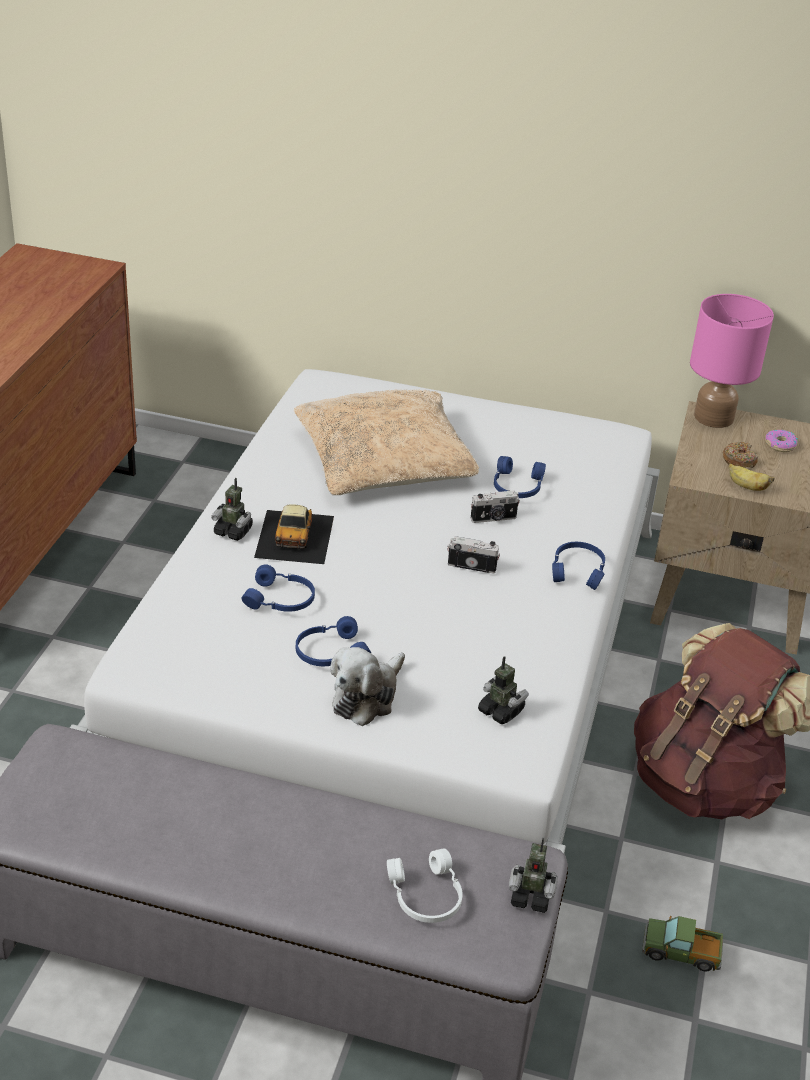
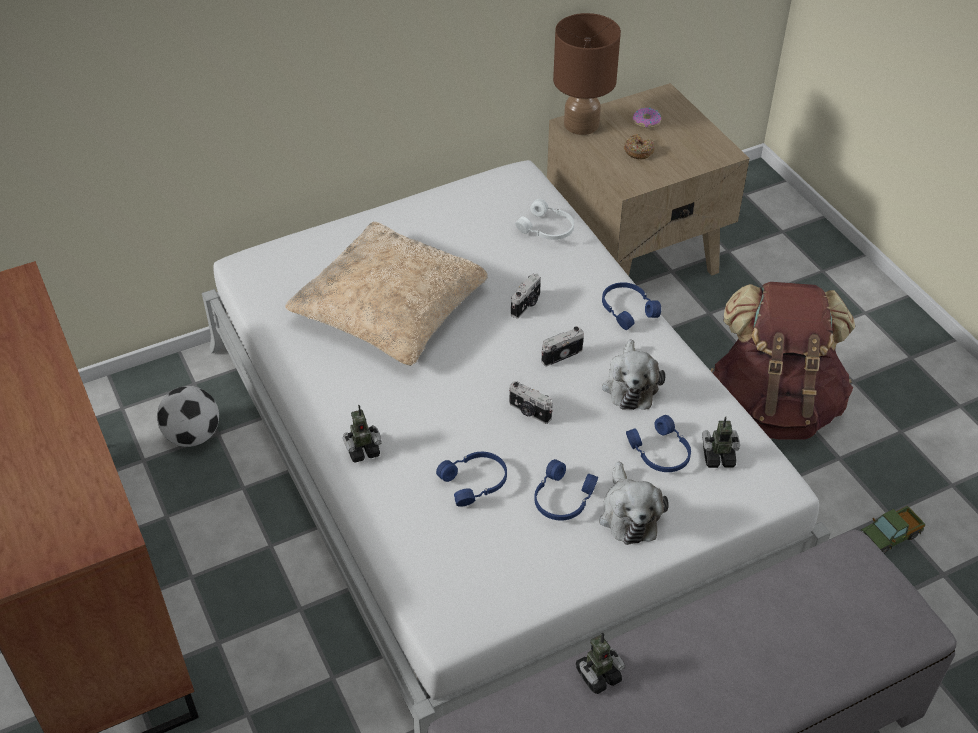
camera: 40 degrees left, 10 degrees up
toy car [254,505,334,564] -> none
white headphones [387,848,463,923] -> white headphones moved to [515,199,574,240]
blue headphones [494,456,546,498] -> blue headphones moved to [626,415,691,472]
toy robot [509,838,558,913] -> toy robot moved to [576,632,625,694]
pink table lamp [690,294,774,428] -> brown table lamp [553,13,621,135]
banana [729,463,775,491] -> none
none -> football [157,386,219,447]
none -> camera [509,381,553,424]
none -> plush toy [602,339,666,410]

